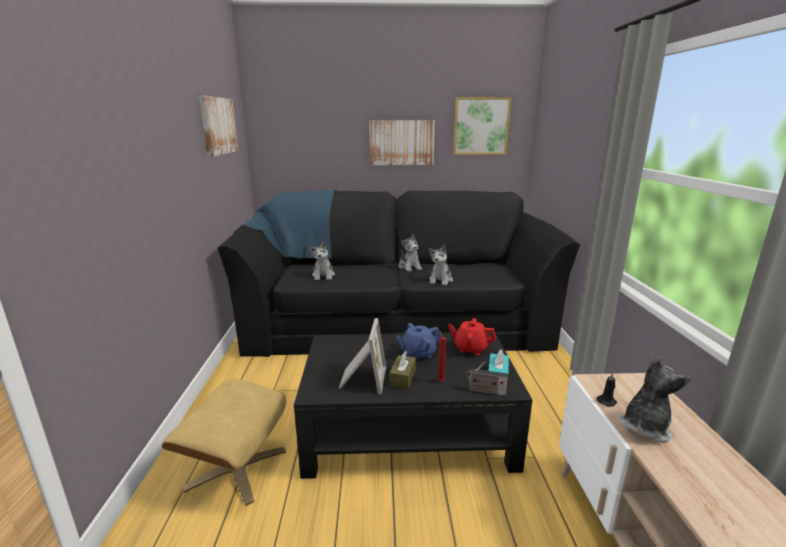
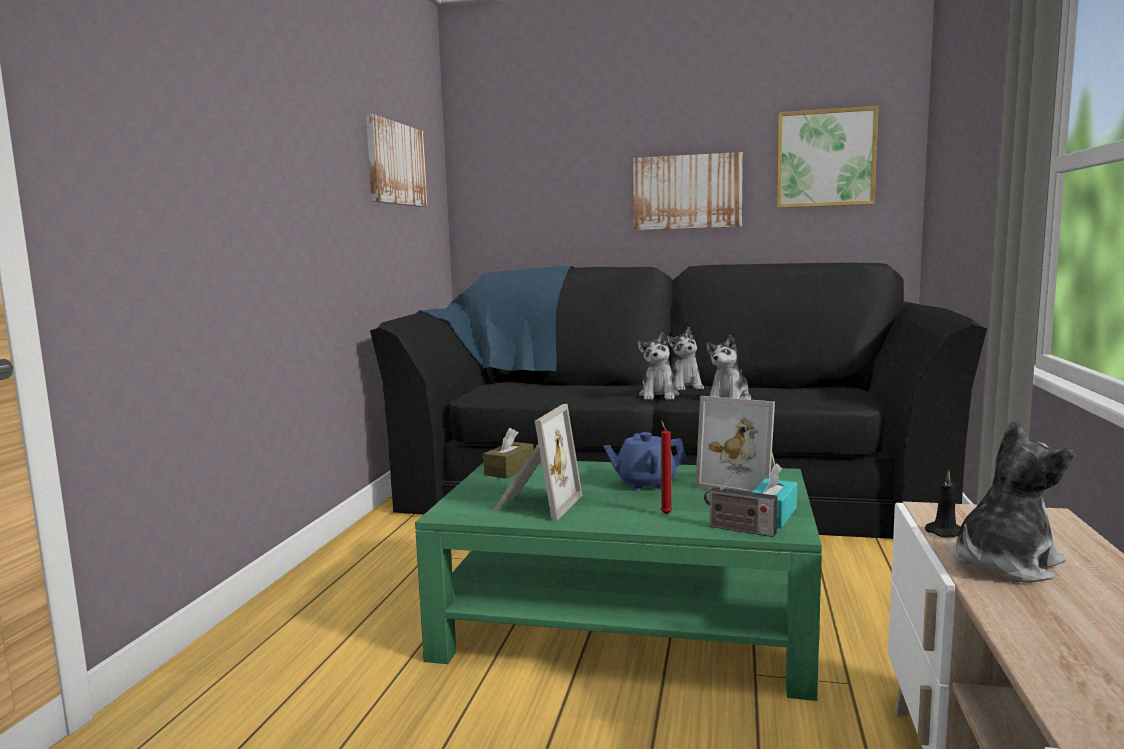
camera: 15 degrees right, 10 degrees down
beige ottoman [162,379,286,506] -> none
black coffee table [294,333,532,479] -> green coffee table [415,461,822,701]
plush toy [309,241,335,280] -> plush toy moved to [637,332,680,400]
brown tissue box [389,351,416,389] -> brown tissue box moved to [483,428,534,479]
red teapot [448,318,496,355] -> picture frame [695,396,779,492]

